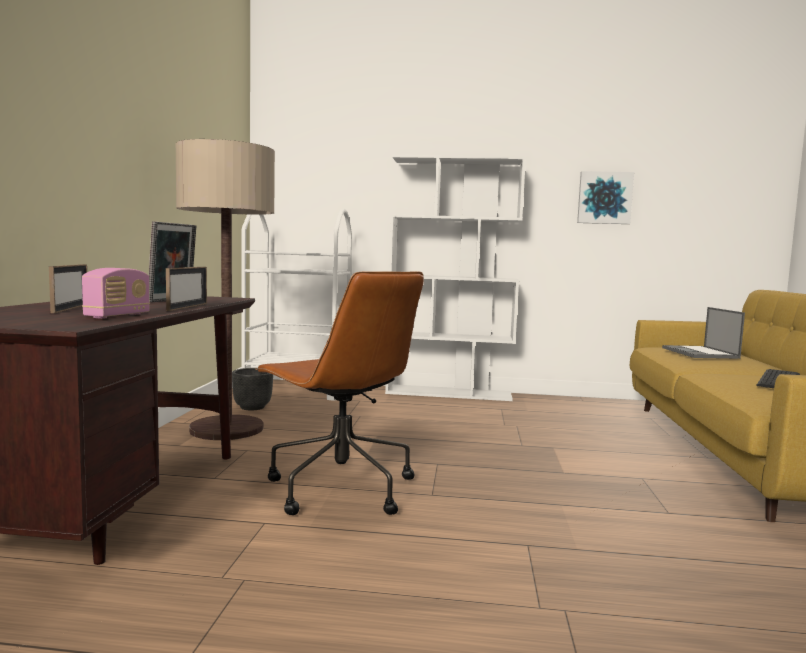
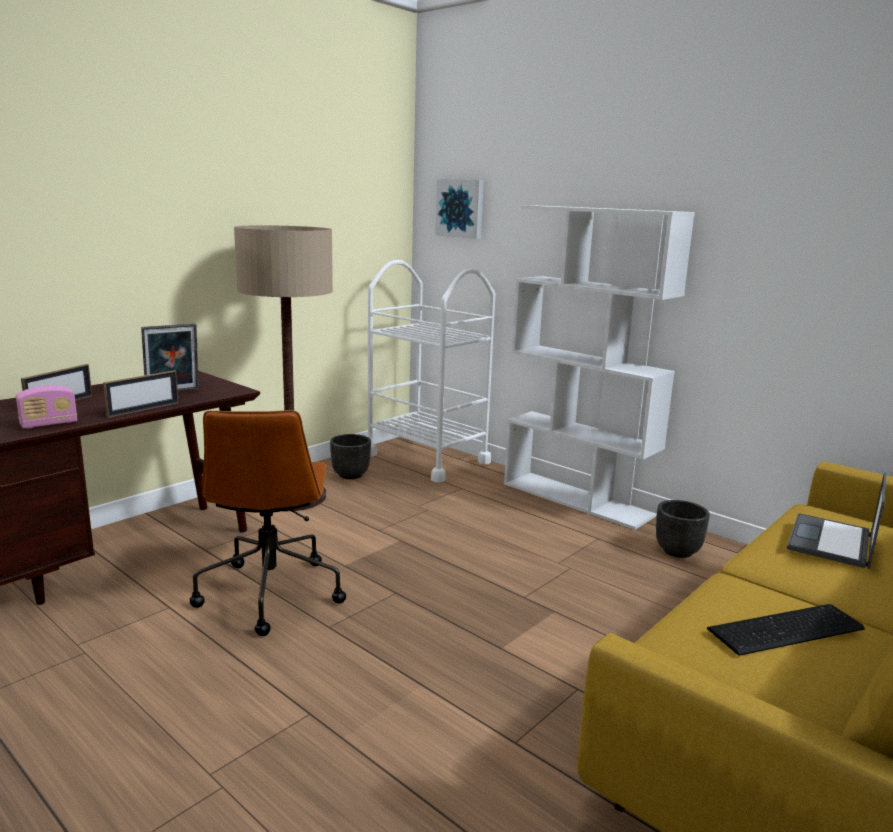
camera: 35 degrees right, 10 degrees up
picture [577,171,634,224] -> picture moved to [435,179,484,239]
none -> black planter [656,500,710,558]

